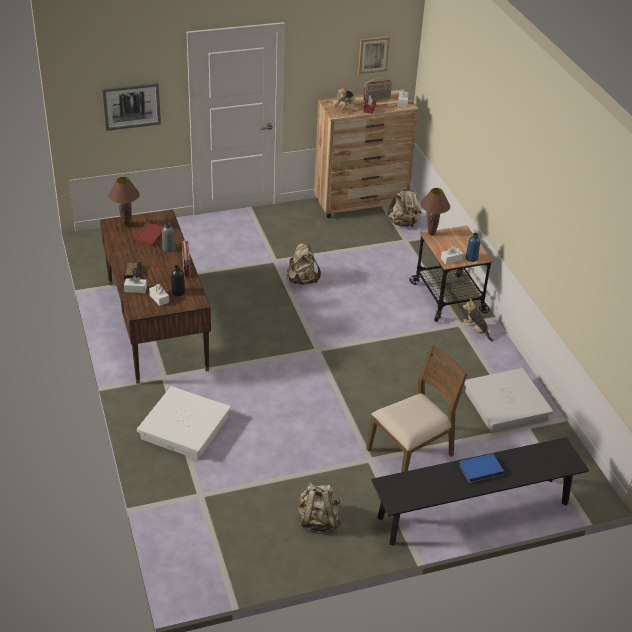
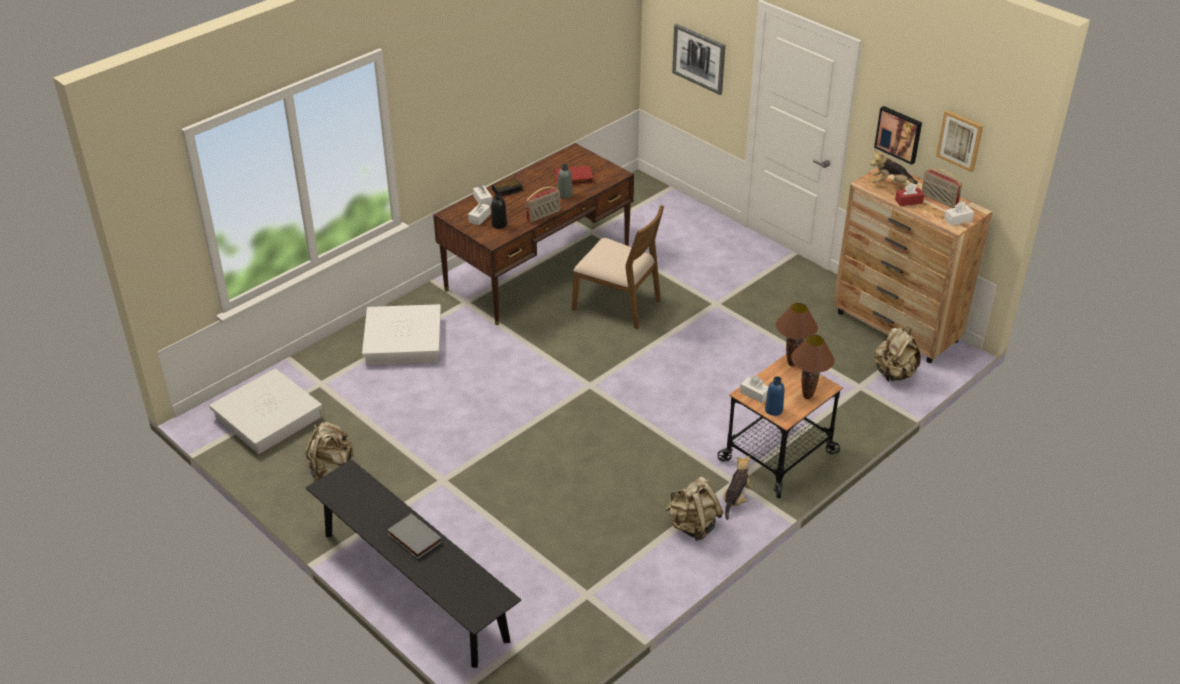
camera: 65 degrees right, 0 degrees up
brown table lamp [108,177,140,227] -> brown table lamp moved to [791,335,834,399]
beige backpack [287,243,321,285] -> beige backpack moved to [665,477,723,541]
brown chair [366,345,467,472] -> brown chair moved to [572,205,664,329]
blue book [459,454,504,483] -> grey book [388,514,442,559]
white storage box [464,368,553,433] -> white storage box moved to [209,368,322,454]
none -> picture [874,106,922,165]

